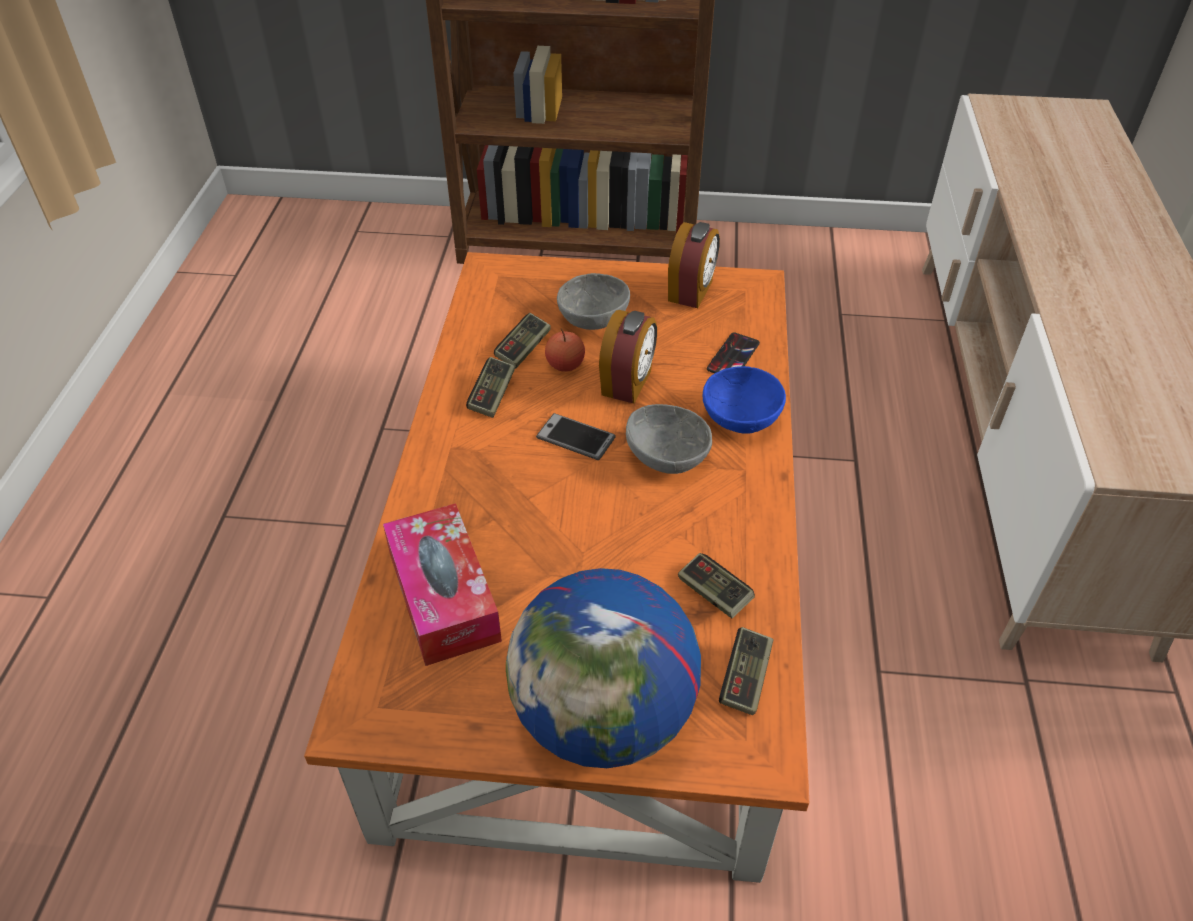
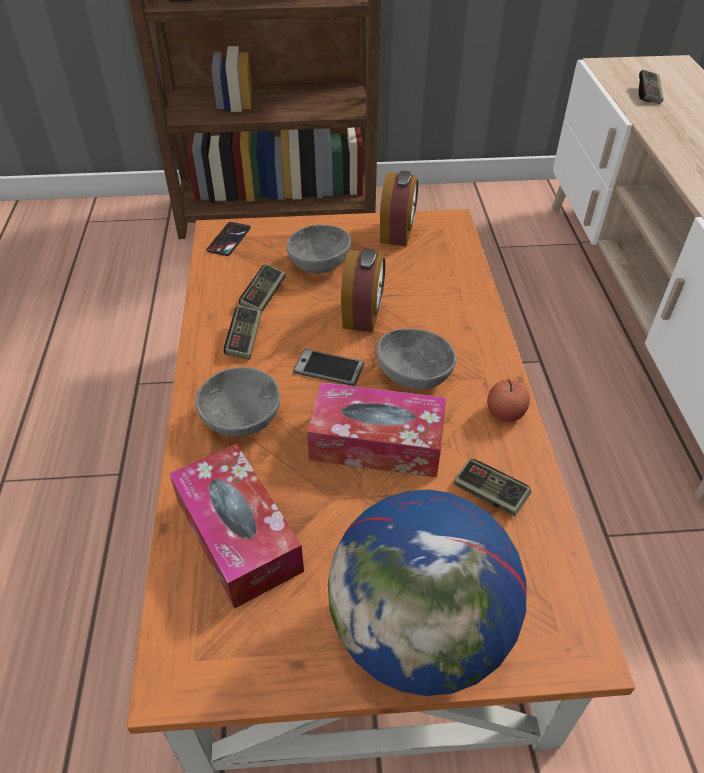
camera: 10 degrees left, 0 degrees up
apple [545,328,585,372] -> apple moved to [487,379,530,422]
blue bowl [703,366,786,434] -> none
phone [707,333,760,373] -> phone moved to [206,222,251,256]
game controller [719,627,774,715] -> game controller moved to [639,69,664,104]
none -> grey bowl [195,367,280,437]
none -> tissue box [307,382,446,478]

